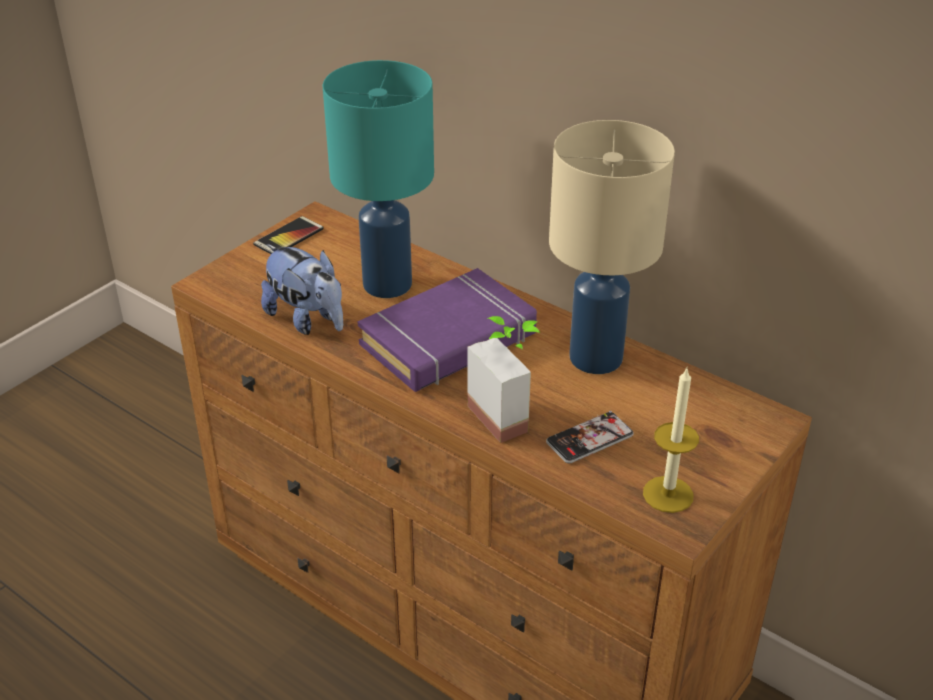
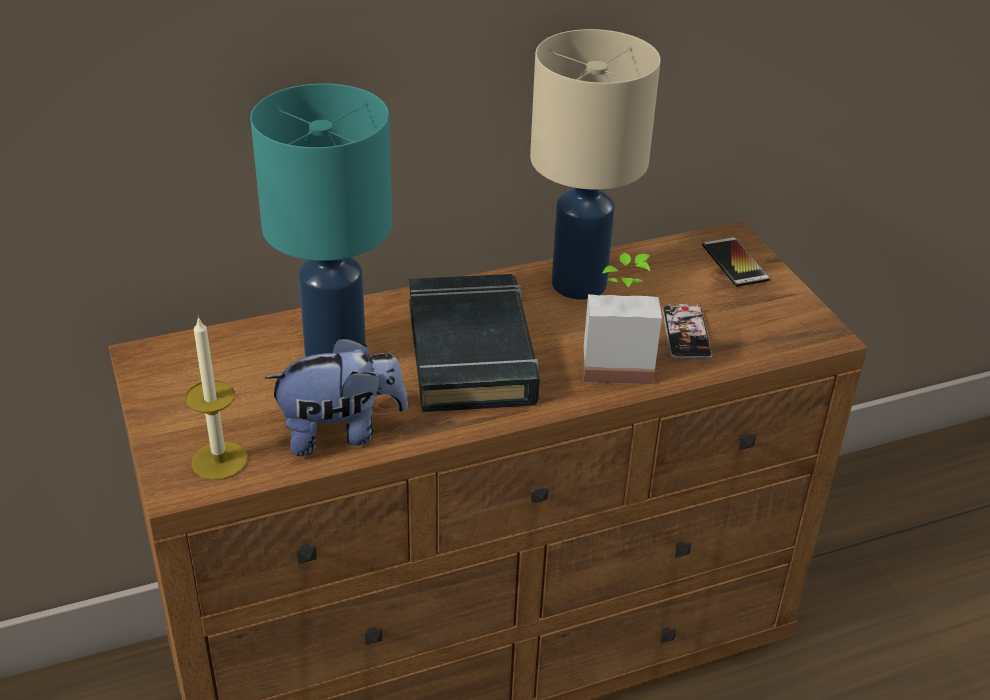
camera: 60 degrees left, 0 degrees up
phone [253,216,324,254] -> phone moved to [702,237,770,287]
purple book [357,268,537,392] -> black book [409,274,540,412]
candle [643,368,699,513] -> candle moved to [185,316,248,480]

